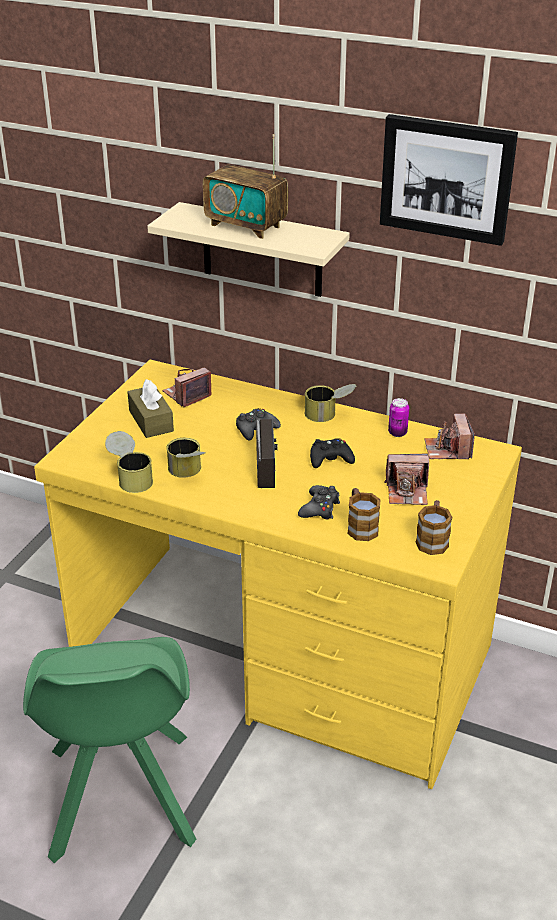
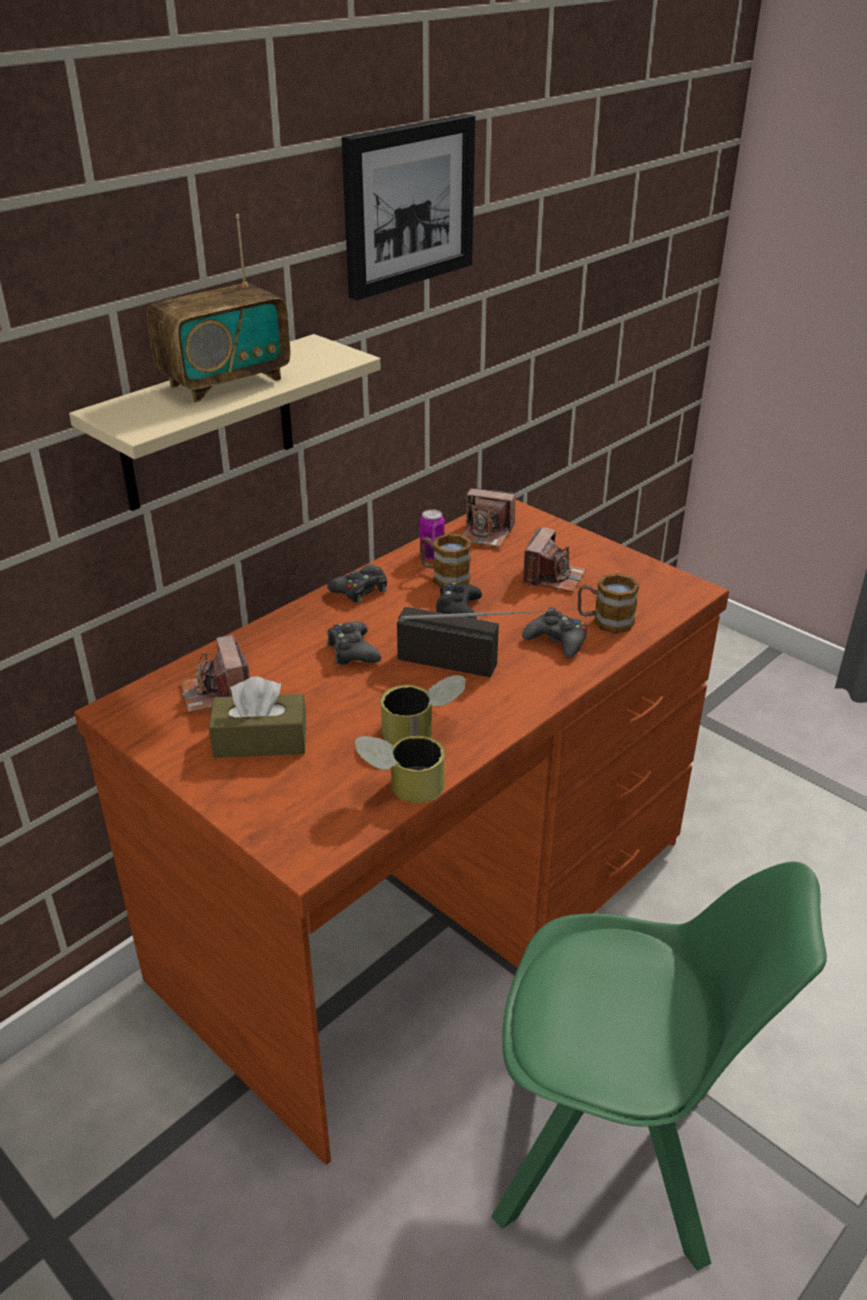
camera: 70 degrees left, 0 degrees up
yellow desk [34,360,522,789] -> brown desk [74,499,729,1165]
can [305,384,356,422] -> black game controller [327,564,387,603]
mug [416,500,452,555] -> mug moved to [420,534,471,587]

